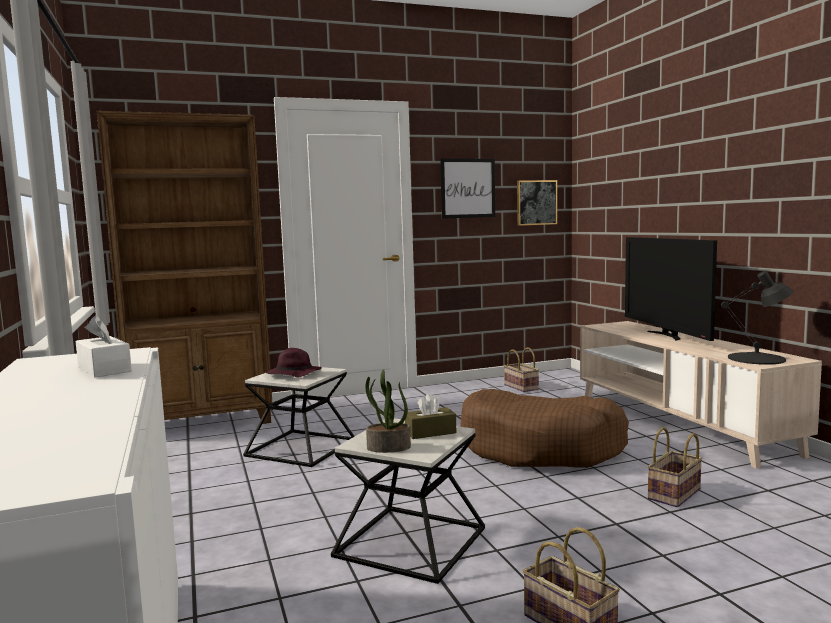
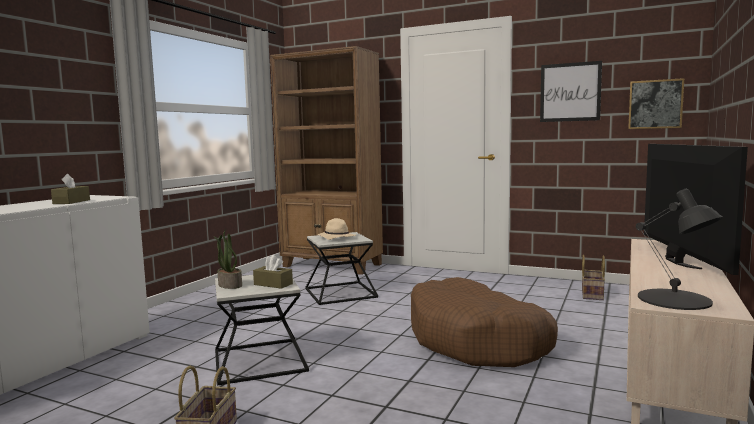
camera: 45 degrees right, 0 degrees up
white tissue box [76,315,132,378] -> brown tissue box [51,174,90,204]
purple hat [267,348,322,377] -> beige hat [318,218,356,240]
television [625,237,717,341] -> television turned 150 degrees clockwise [644,144,748,275]
basket [647,427,703,507] -> none

